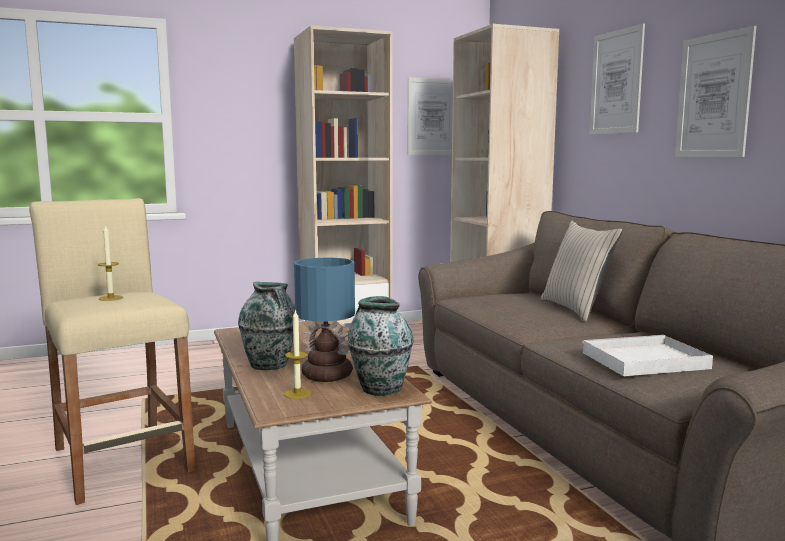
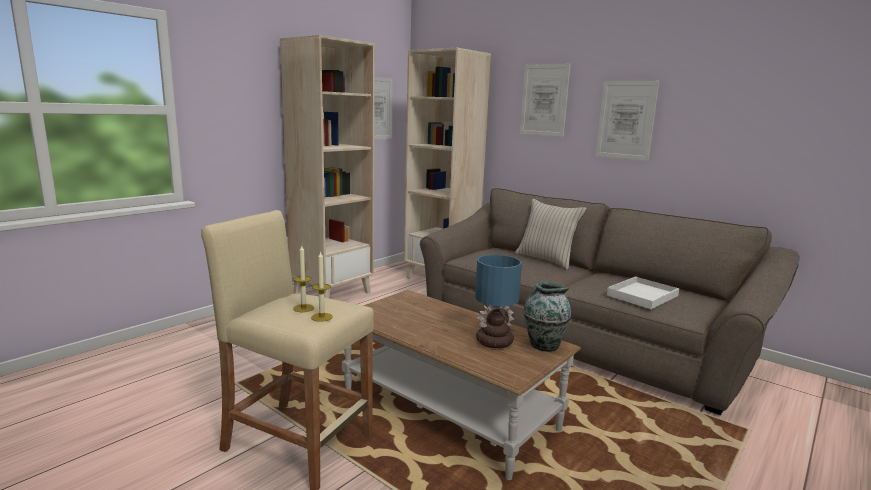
camera: 30 degrees left, 5 degrees up
vase [238,282,295,370] -> none
candle [284,309,311,399] -> candle moved to [311,251,333,322]

